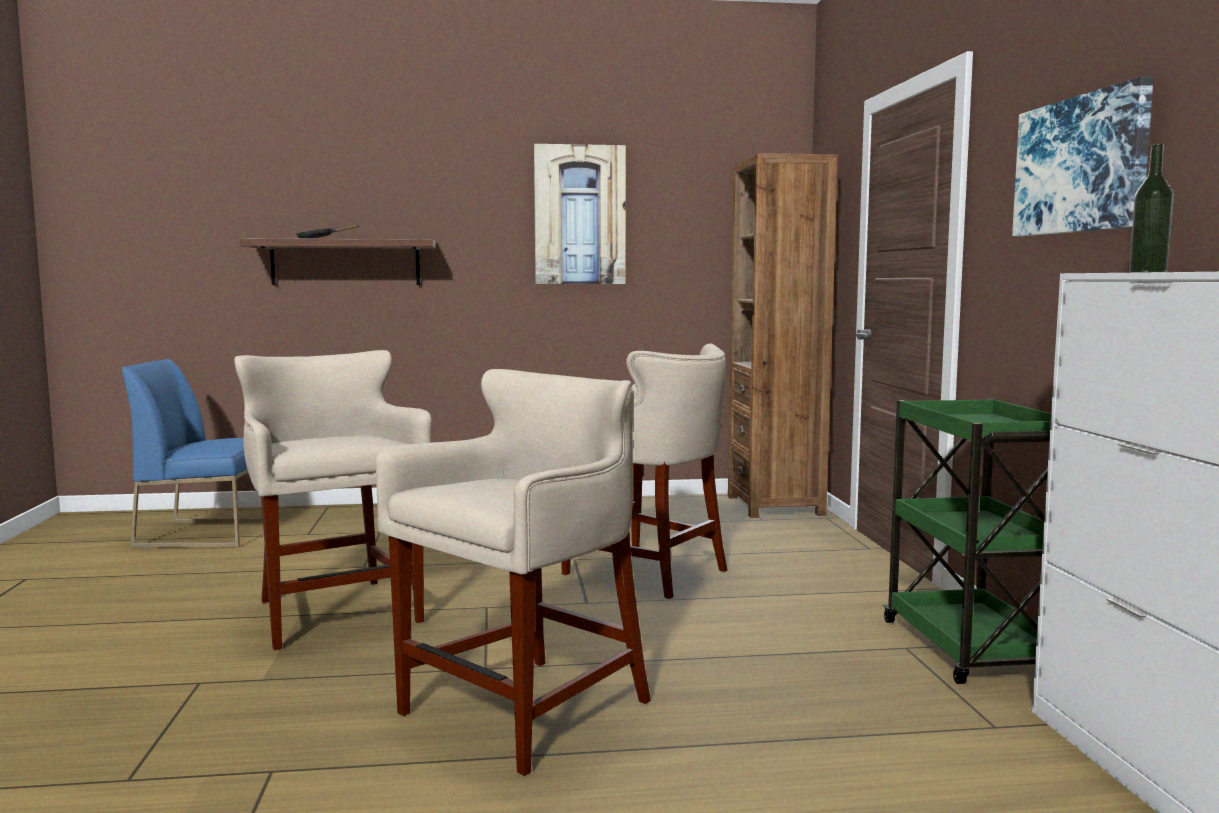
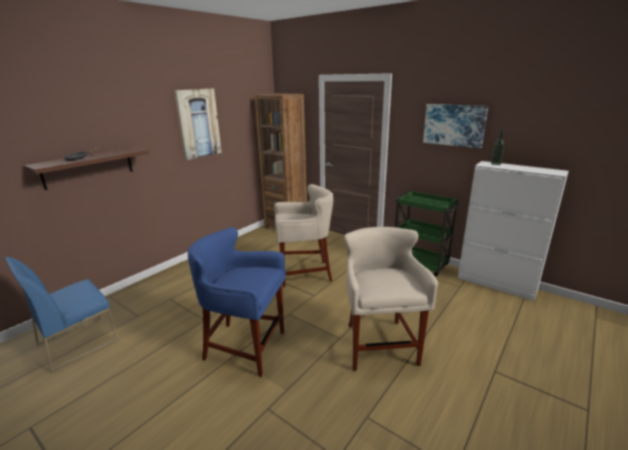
camera: 45 degrees left, 15 degrees up
beige stool [234,350,432,650] -> blue stool [188,227,286,377]

